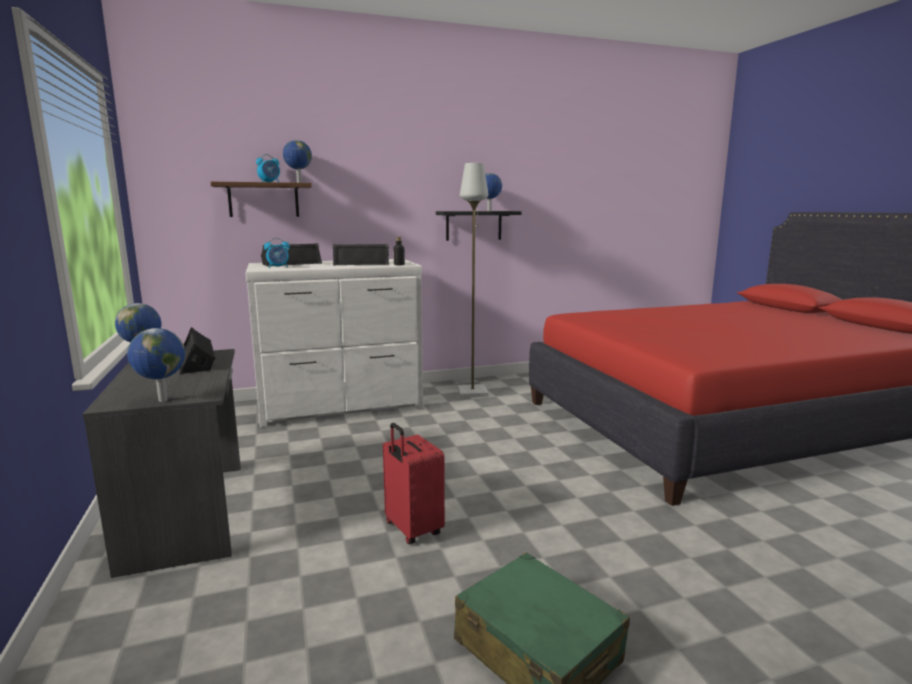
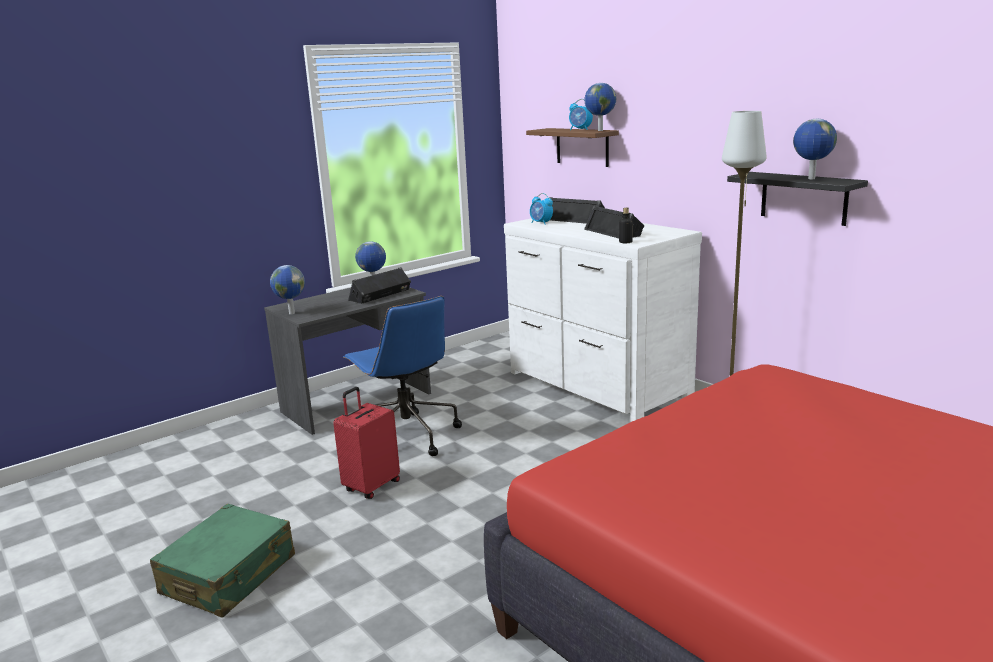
camera: 70 degrees right, 5 degrees up
none -> blue office chair [343,296,462,456]

